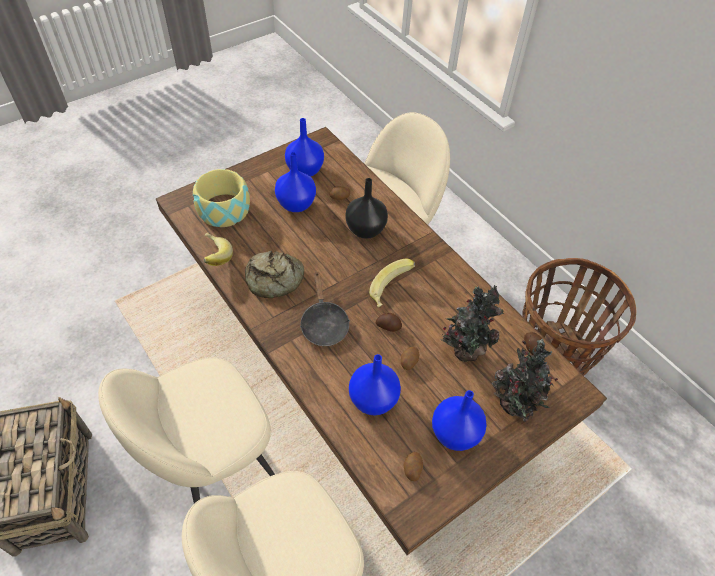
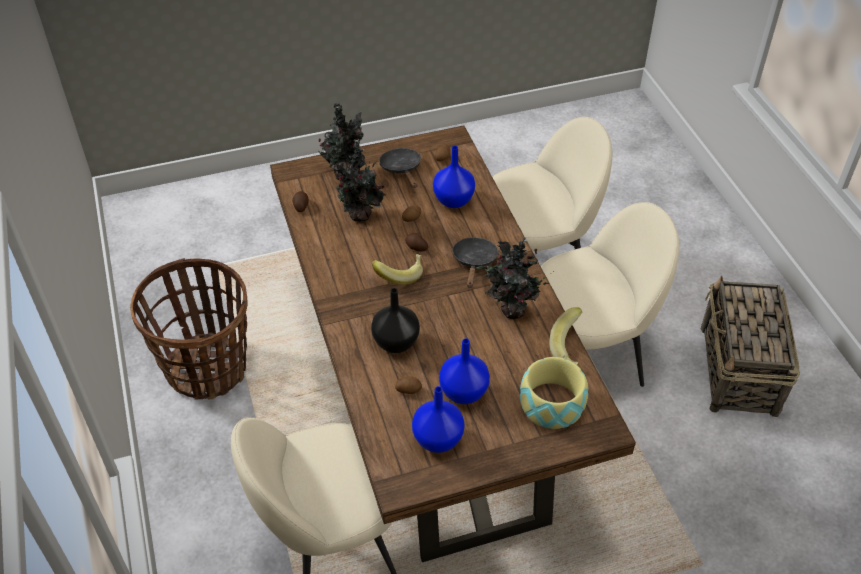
camera: 160 degrees left, 5 degrees down
bread [245,251,304,298] -> potted plant [477,237,554,319]
blue vase [432,390,486,451] -> black frying pan [379,148,421,188]

